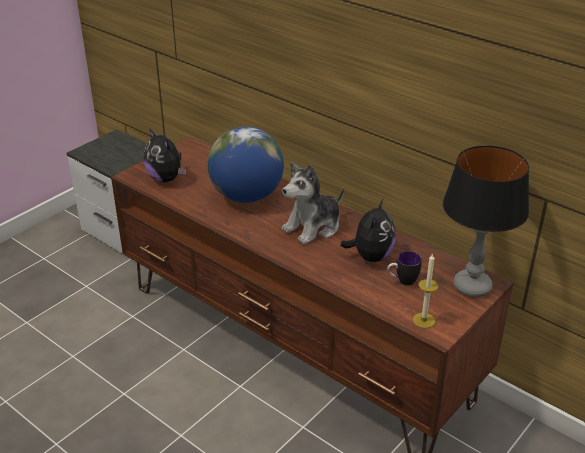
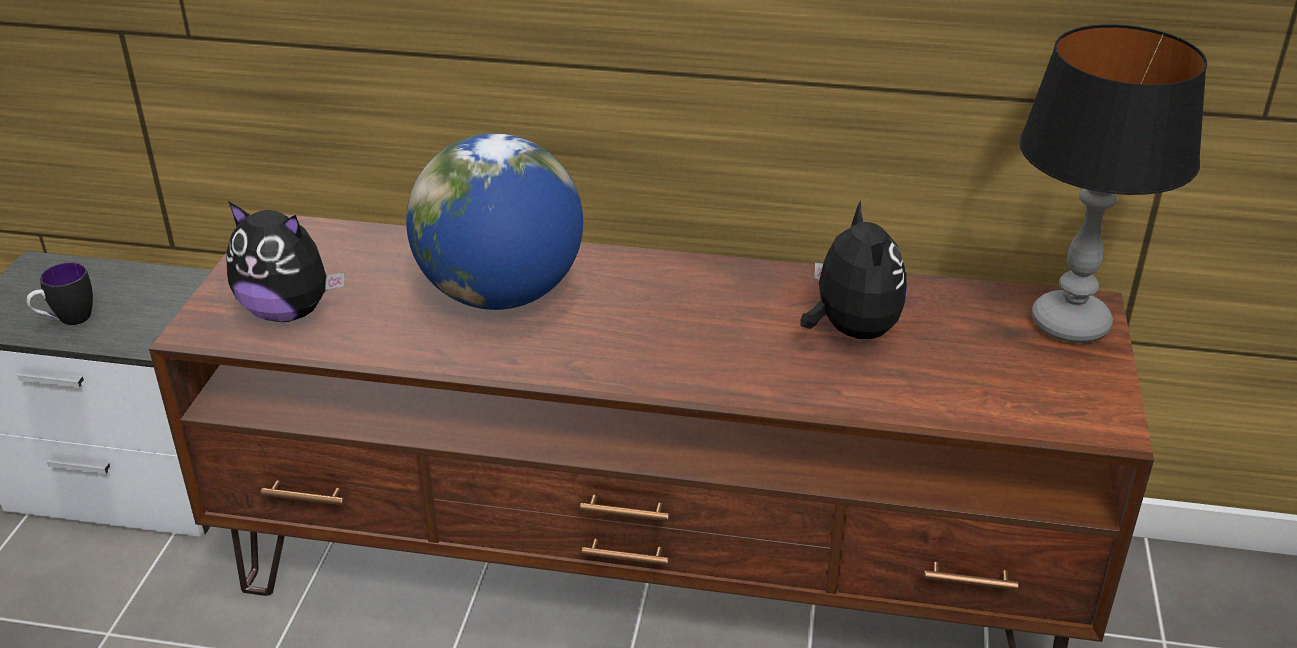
camera: 30 degrees left, 0 degrees up
plush toy [282,162,344,245] -> none
mug [387,251,422,286] -> mug moved to [26,263,93,325]
candle [413,253,438,328] -> none

